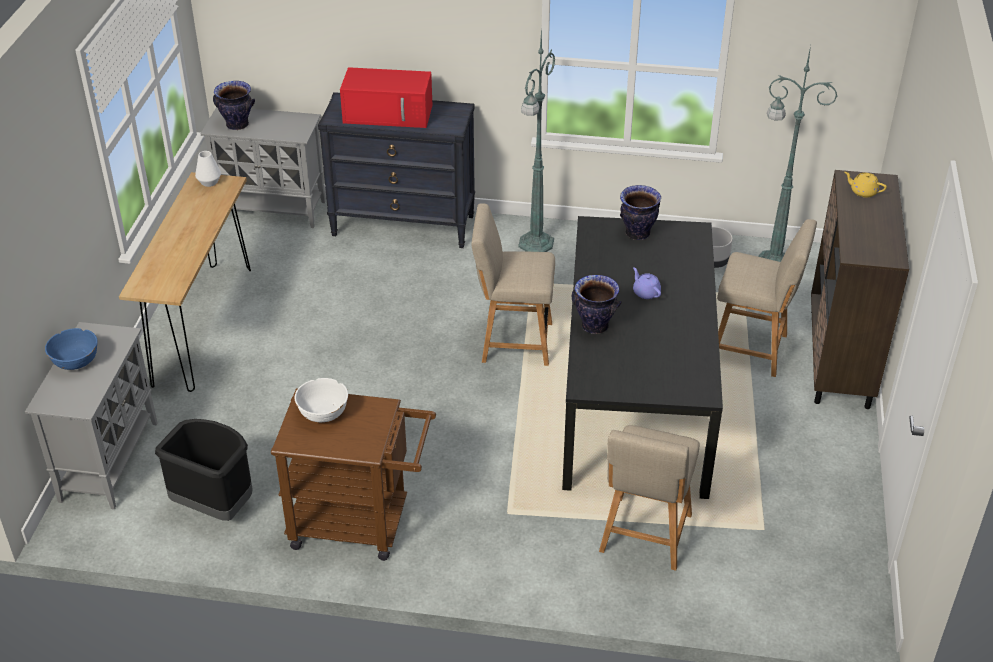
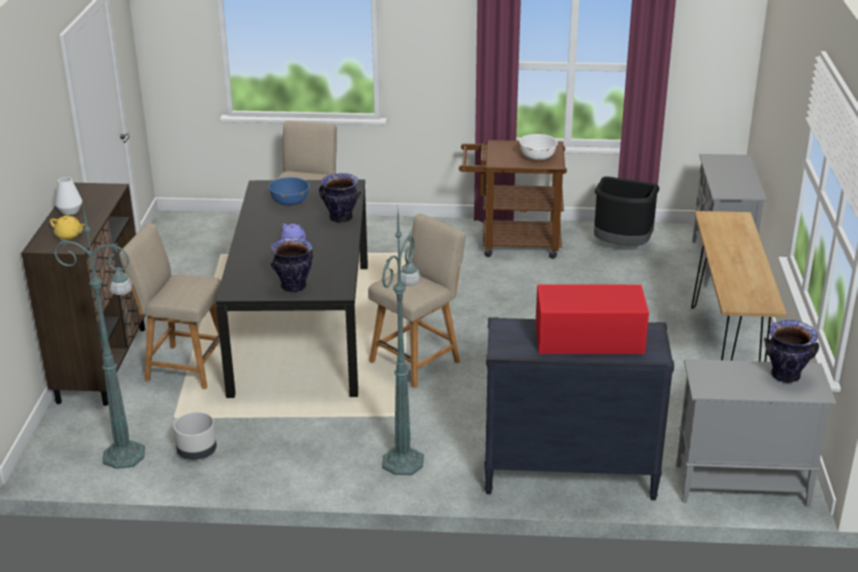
camera: 175 degrees right, 10 degrees down
blue bowl [45,328,98,370] -> blue bowl moved to [268,177,310,206]
white vase [195,151,221,187] -> white vase moved to [55,177,82,215]
beige chair [471,203,555,366] -> beige chair turned 45 degrees counterclockwise [368,213,466,388]

